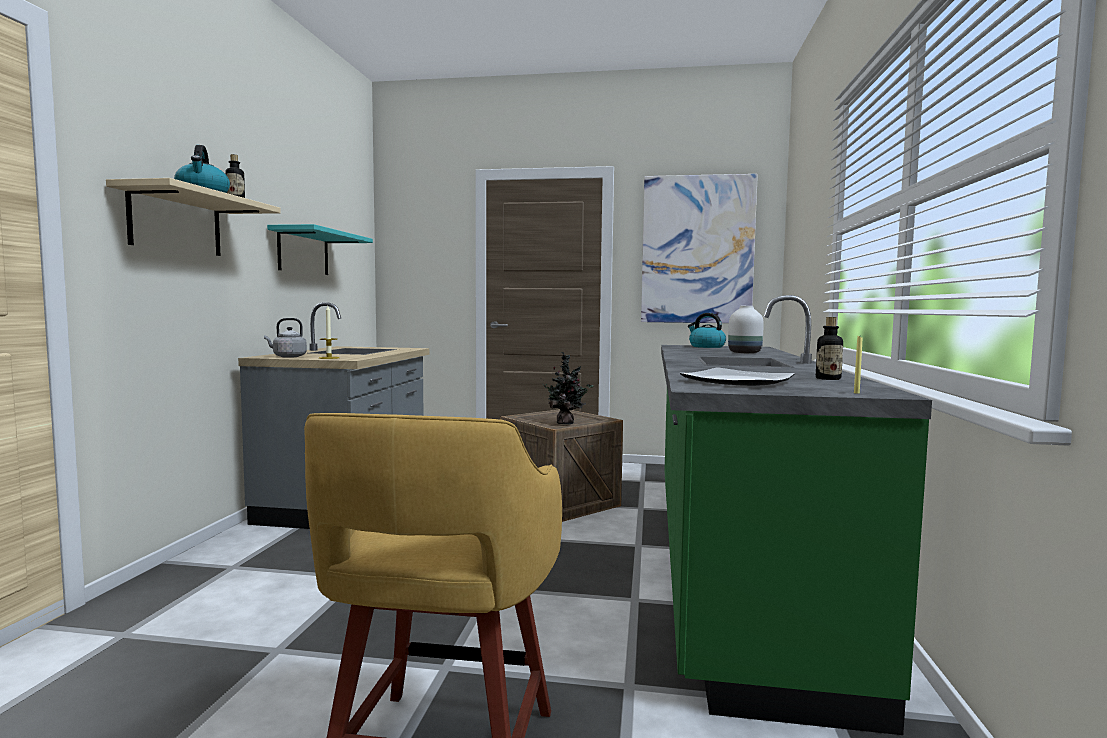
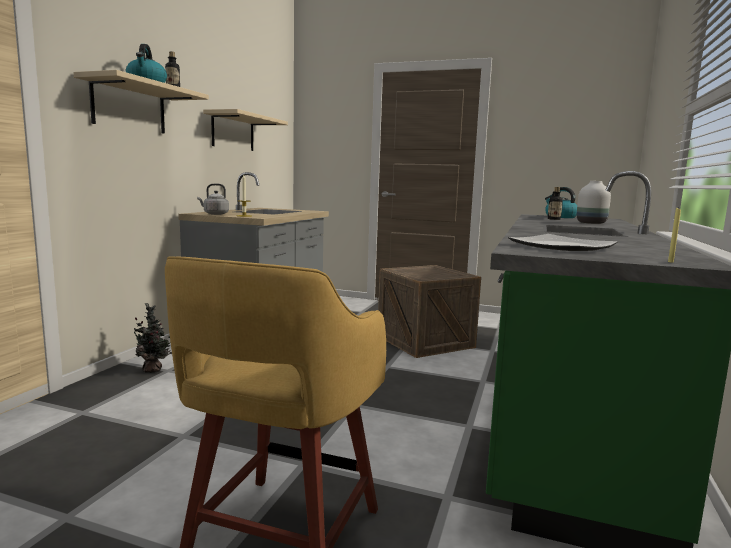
camera: 10 degrees right, 5 degrees up
turquoise shelf [267,224,373,275] -> beige shelf [203,109,288,151]
potted plant [542,352,594,424] -> potted plant moved to [134,303,172,373]
picture [641,174,758,323] -> none
bottle [816,317,843,380] -> bottle moved to [548,187,563,220]

